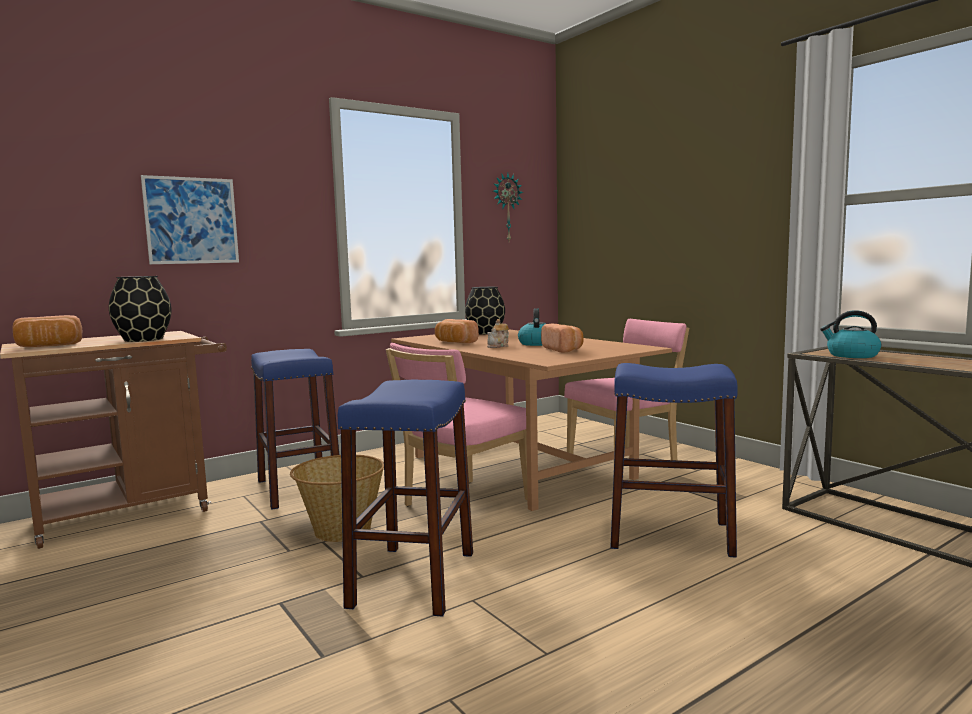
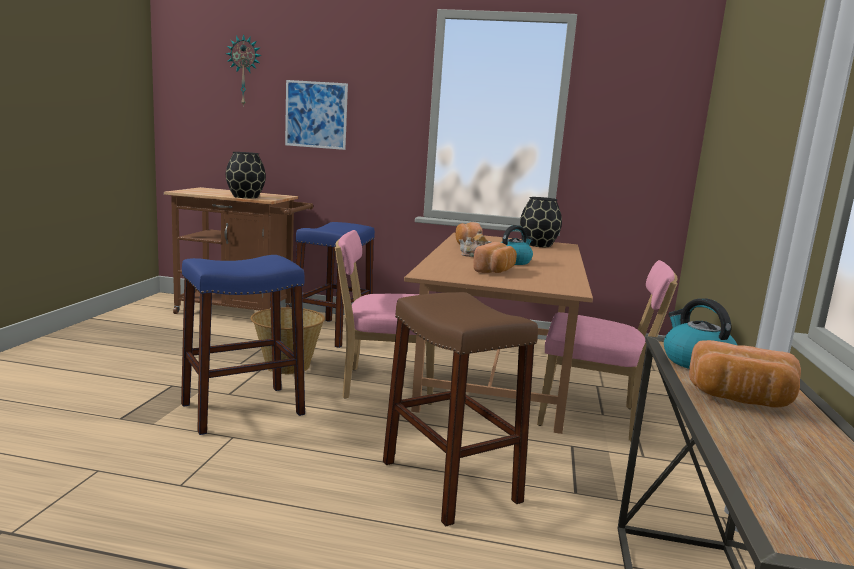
camera: 45 degrees right, 5 degrees up
bread [13,315,82,347] -> bread moved to [689,340,801,407]
wall clock [493,173,523,241] -> wall clock moved to [226,34,261,107]
blue stool [610,363,738,558] -> brown stool [383,292,538,526]

